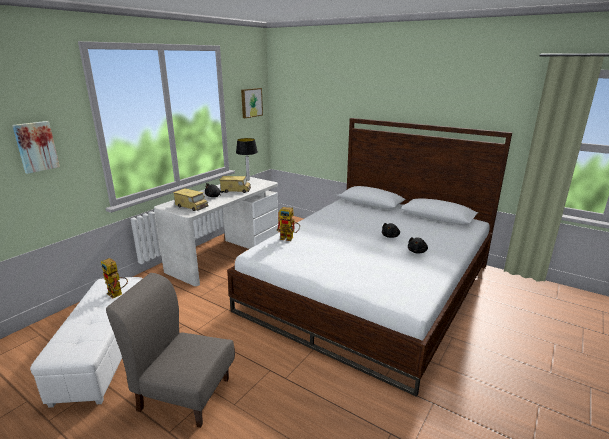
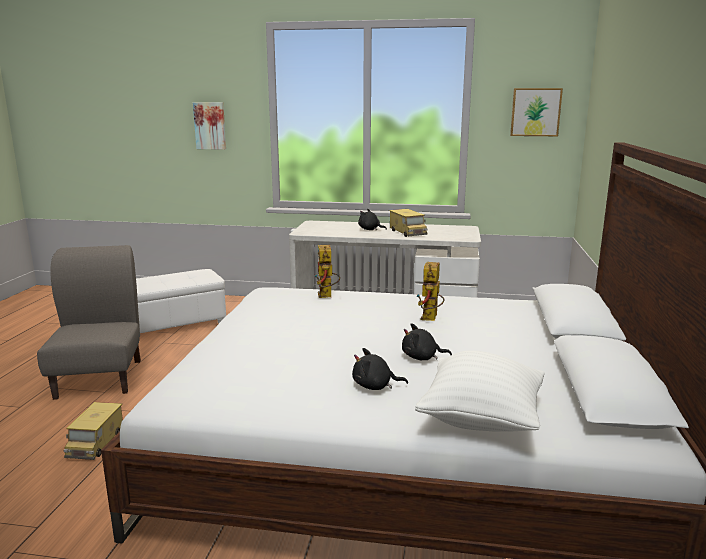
camera: 65 degrees right, 5 degrees down
toy robot [101,258,128,298] -> toy robot moved to [417,262,444,321]
toy truck [173,188,209,211] -> toy truck moved to [64,402,123,460]
table lamp [236,138,258,181] -> none
none -> white pillow [415,350,544,432]

